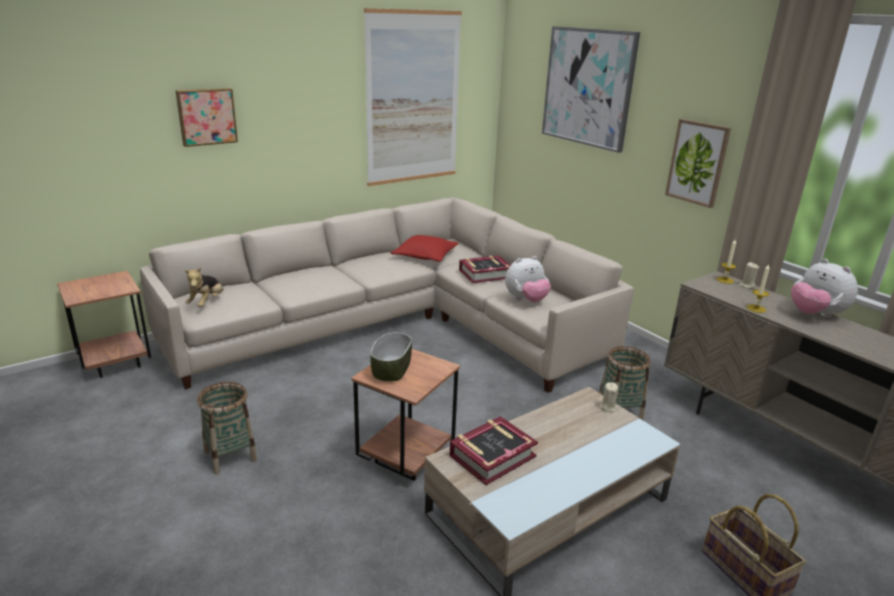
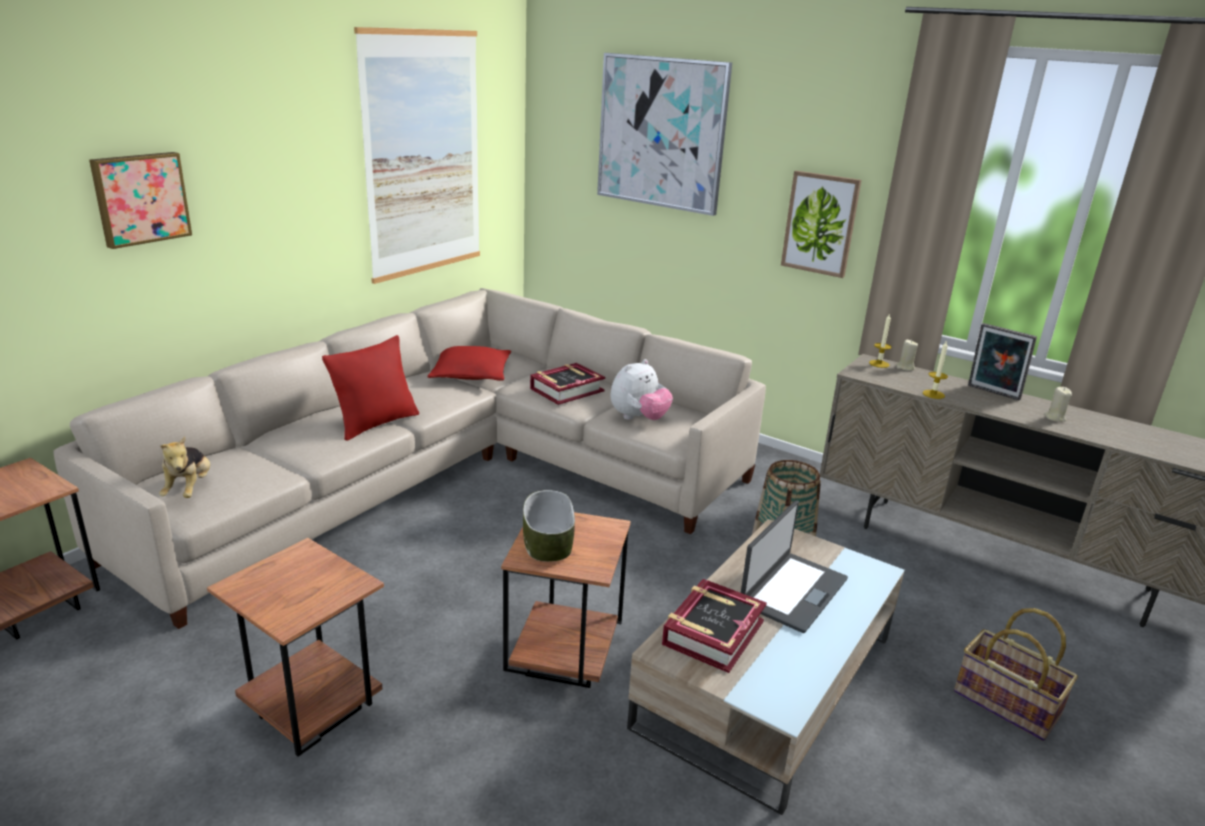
camera: 20 degrees left, 0 degrees up
basket [197,382,257,475] -> brown side table [207,538,384,757]
beige candle [600,382,618,412] -> beige candle moved to [1044,387,1072,422]
plush toy [791,259,858,318] -> picture frame [968,323,1037,400]
none -> red pillow [322,335,419,441]
none -> laptop [741,500,848,633]

